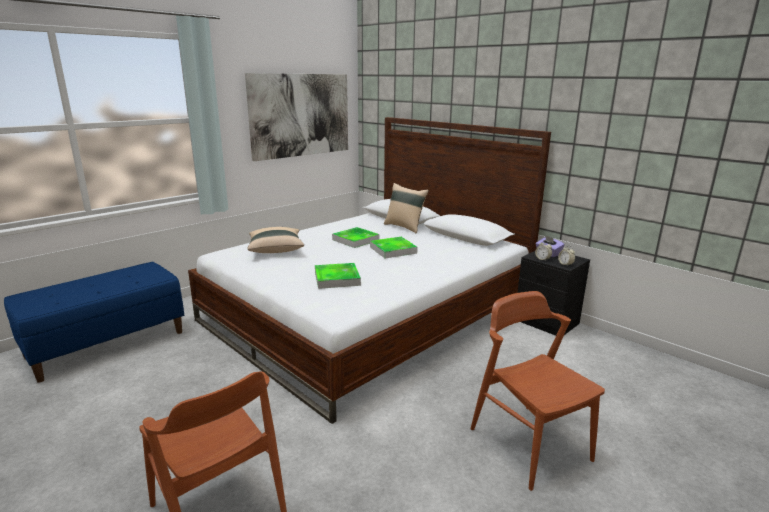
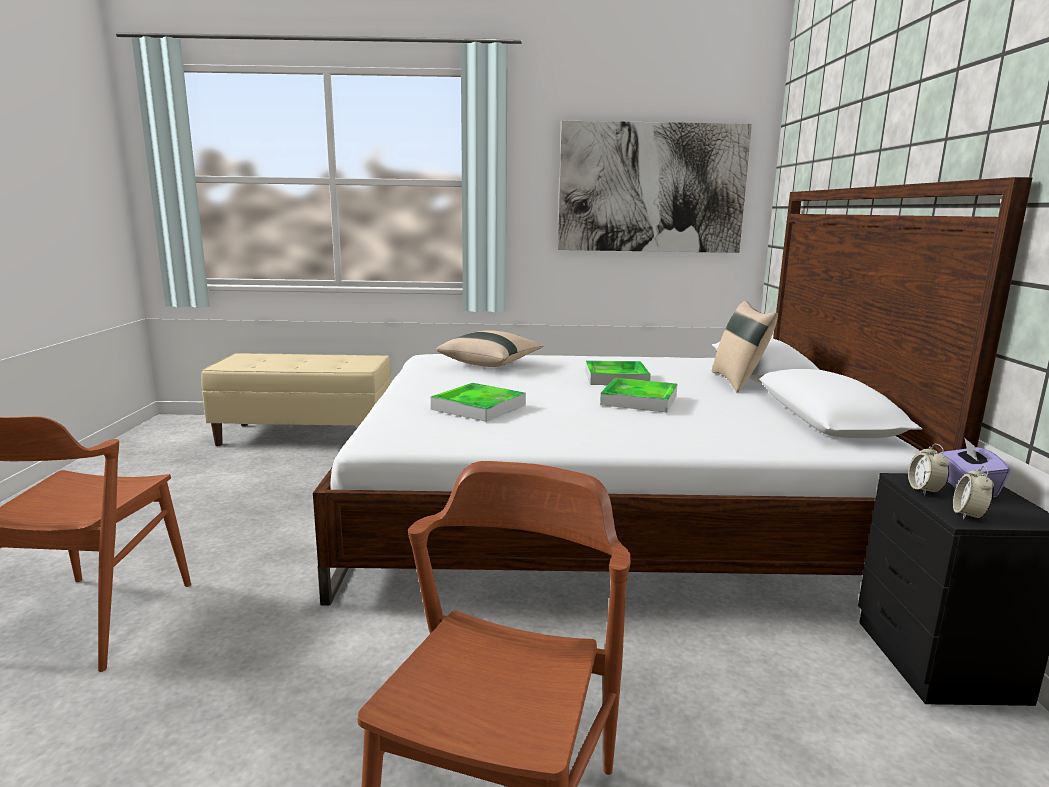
camera: 45 degrees right, 5 degrees down
blue bench [4,262,184,383] -> beige bench [201,353,392,446]

